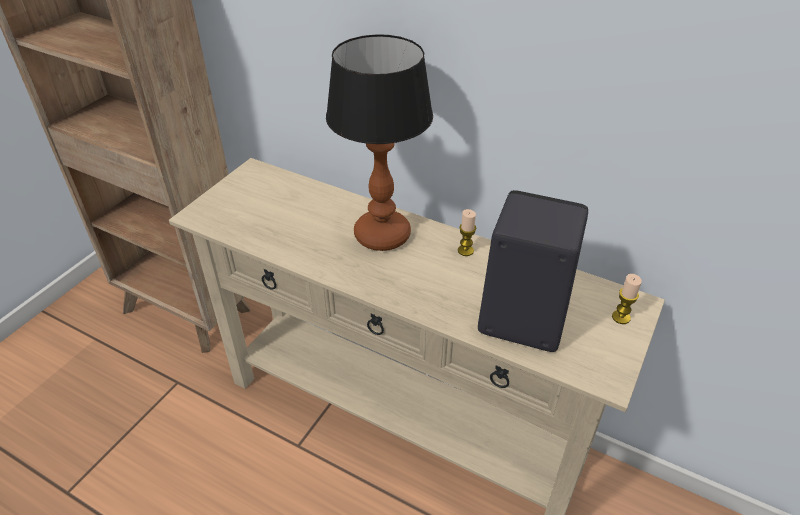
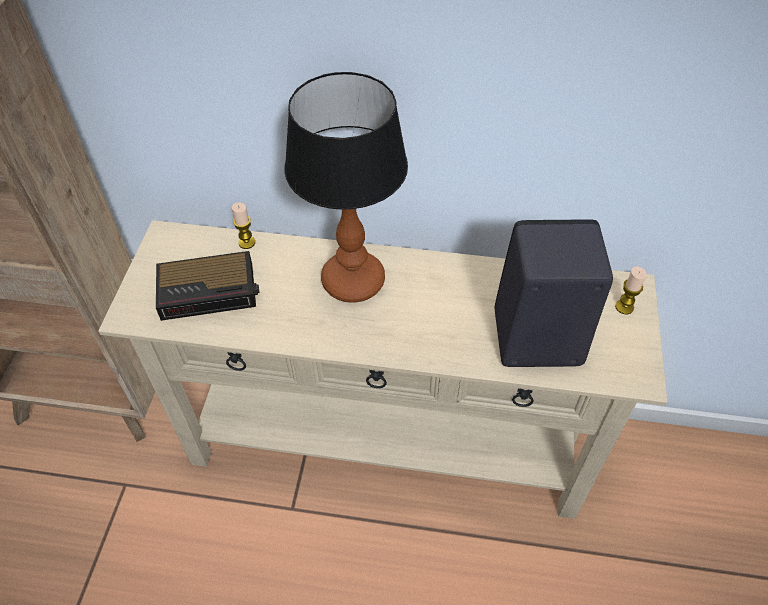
camera: 20 degrees left, 10 degrees up
candle [458,209,476,256] -> candle moved to [232,203,255,249]
none -> alarm clock [156,251,259,321]

